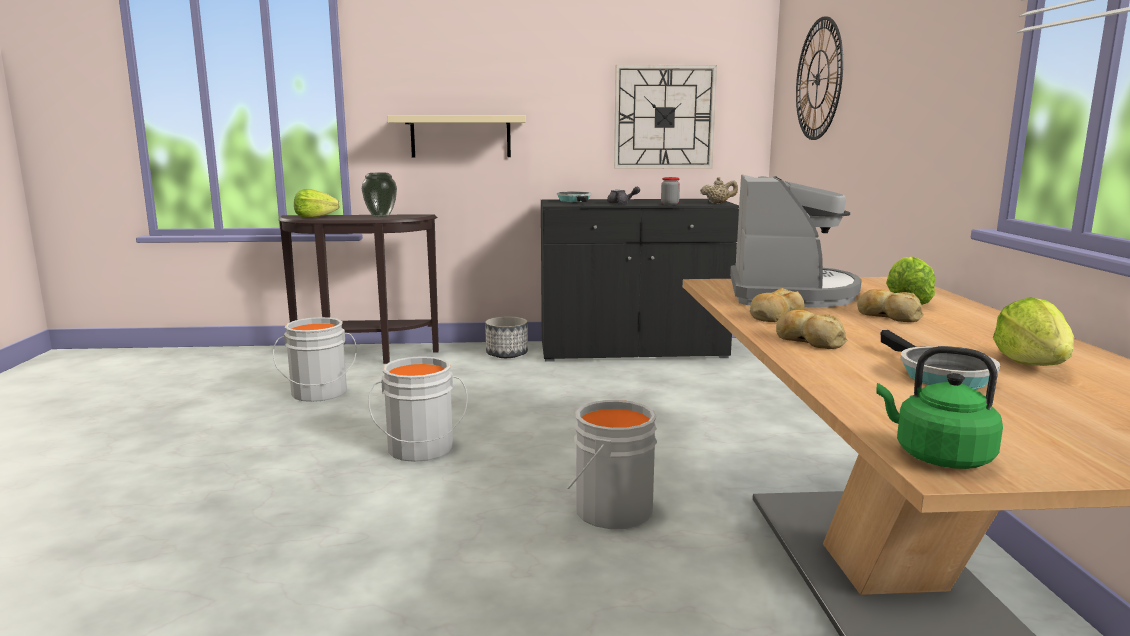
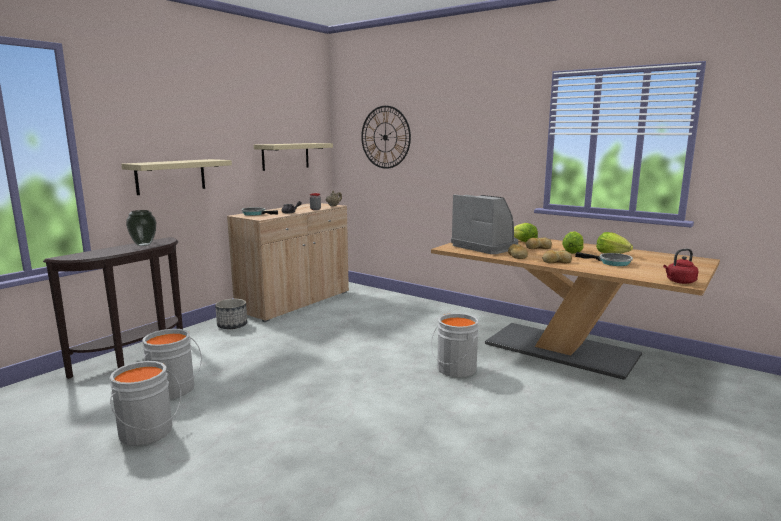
camera: 50 degrees left, 0 degrees up
lettuce [294,189,340,218] -> lettuce moved to [562,231,584,254]
grey bucket [368,356,468,462] -> grey bucket moved to [109,361,181,446]
black cabinet [541,199,739,362] -> beige cabinet [227,203,349,322]
wall clock [614,65,717,169] -> beige shelf [254,143,333,171]
green kettle [876,346,1003,469] -> red kettle [663,249,698,284]

